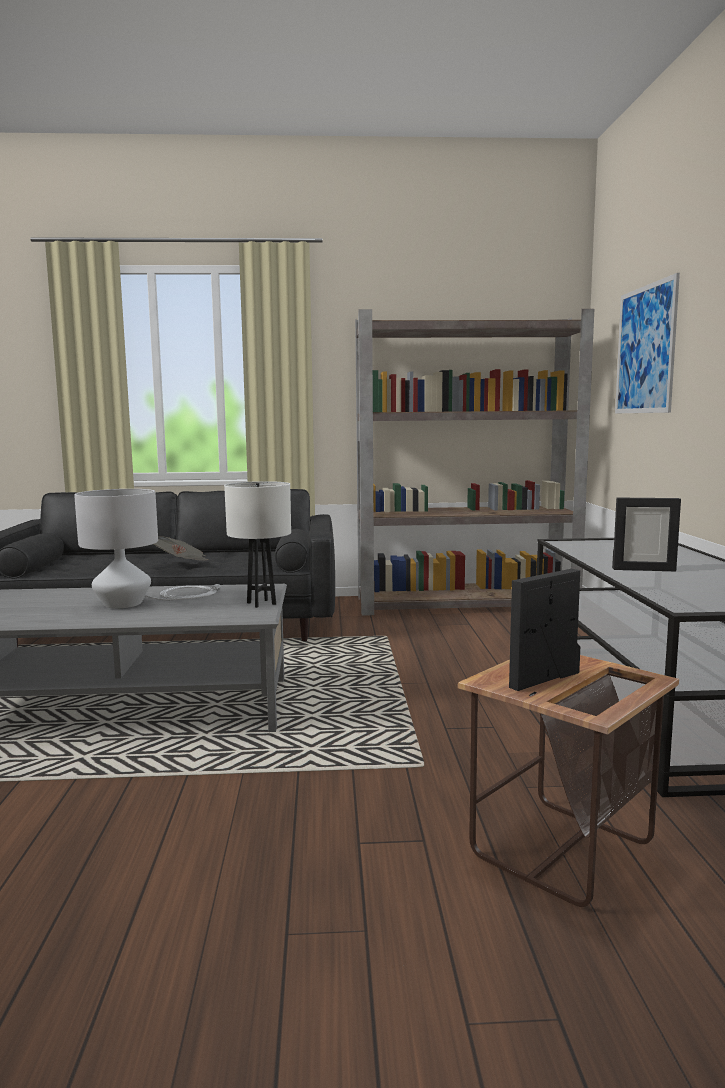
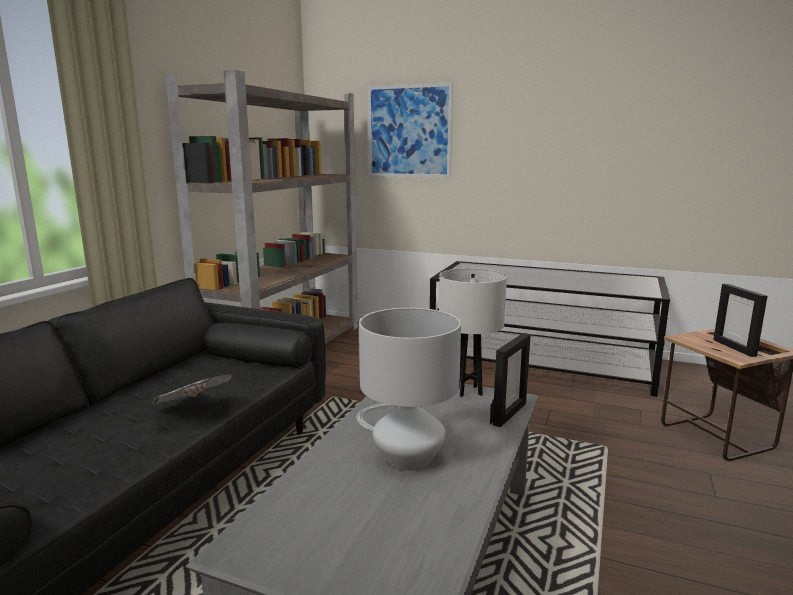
camera: 65 degrees left, 5 degrees up
picture frame [612,498,681,571] -> picture frame moved to [490,333,531,427]

